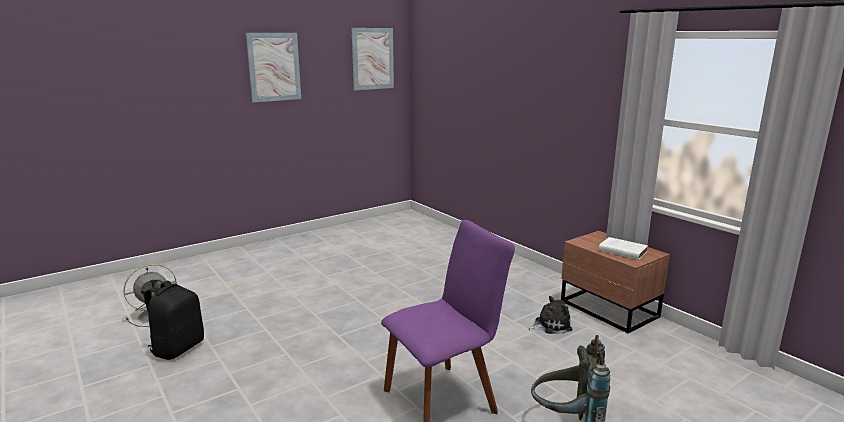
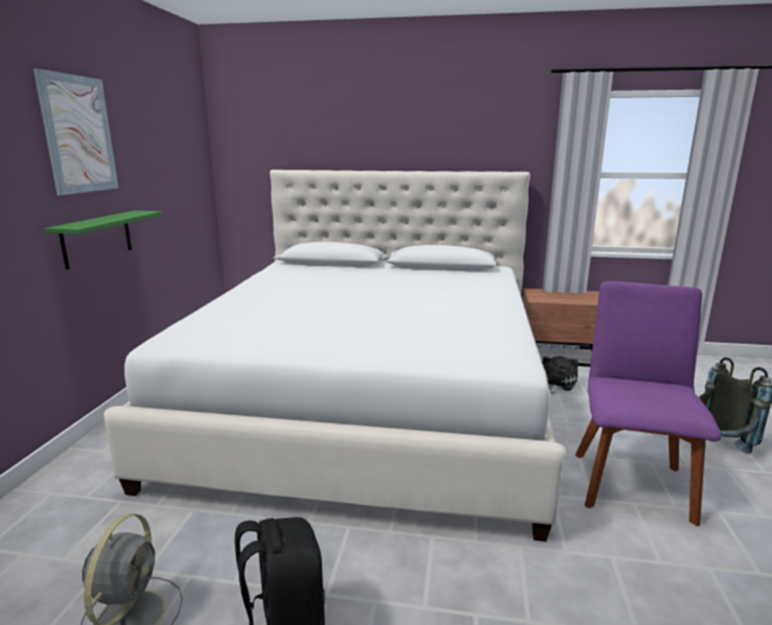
camera: 45 degrees left, 0 degrees up
picture [352,28,394,90] -> none
white book [599,237,648,260] -> none
none -> green shelf [45,211,162,270]
none -> white bed [104,170,566,542]

